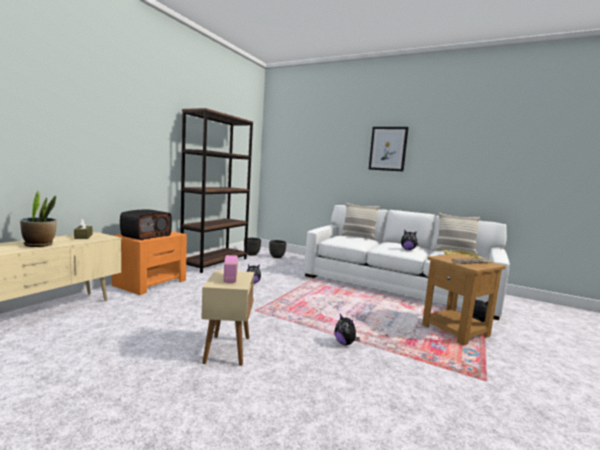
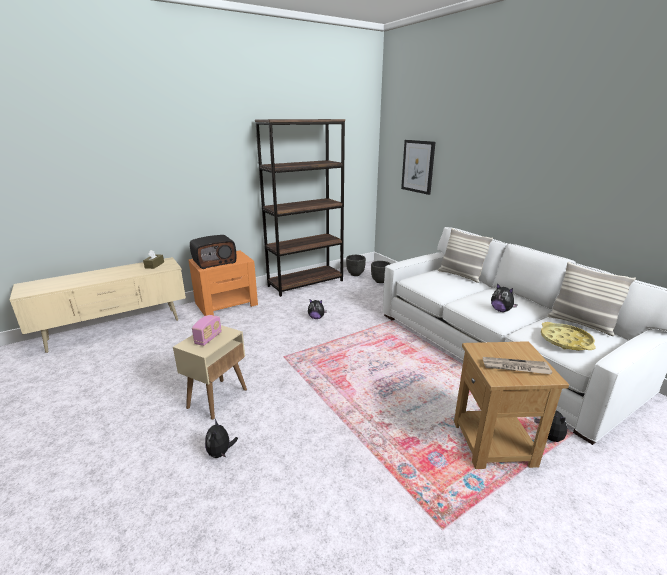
camera: 30 degrees right, 15 degrees up
potted plant [20,191,57,247] -> none
plush toy [334,314,360,345] -> plush toy moved to [205,419,238,458]
picture [369,127,409,172] -> picture moved to [401,140,435,195]

